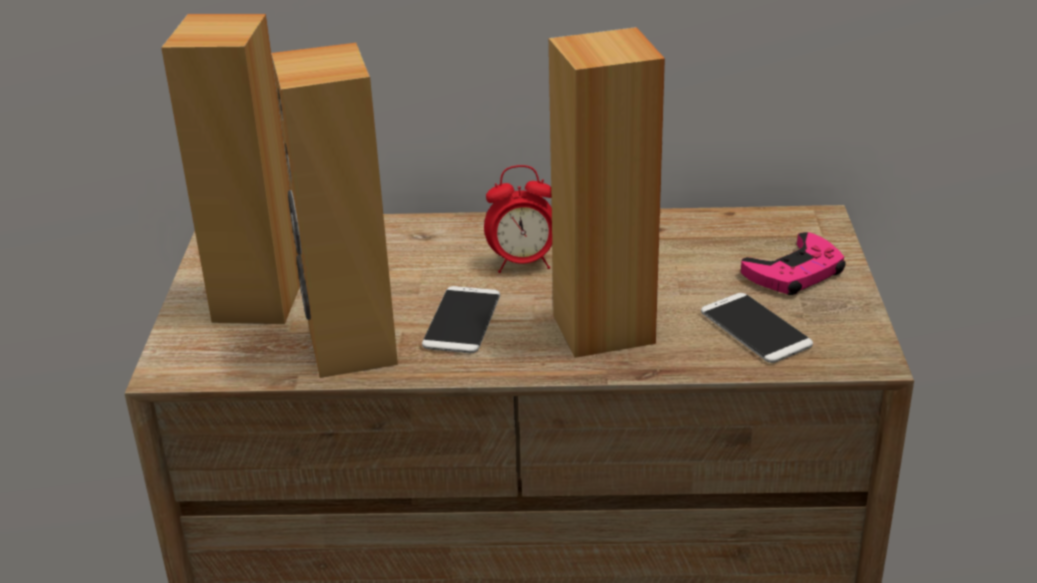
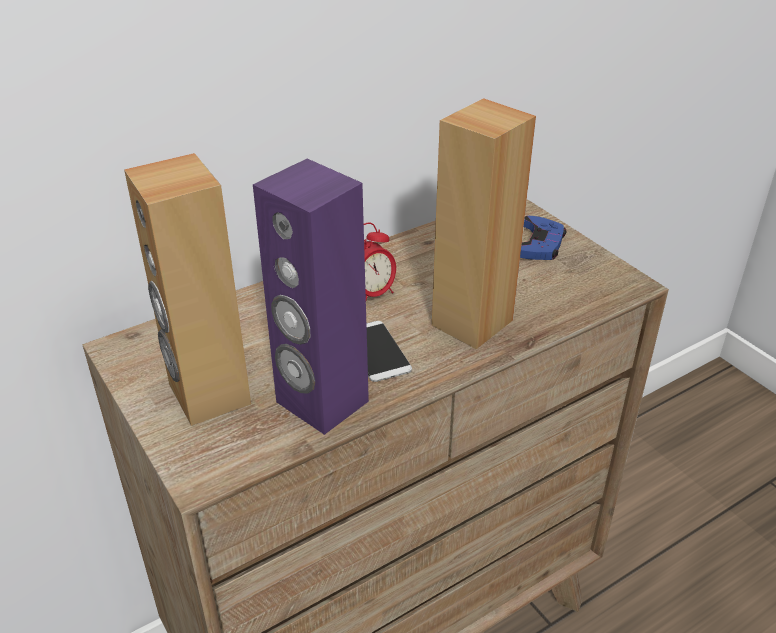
camera: 35 degrees left, 5 degrees up
brown speaker [271,43,398,378] -> purple speaker [253,159,369,435]
phone [701,293,813,363] -> none
pink game controller [741,232,846,295] -> blue game controller [520,216,566,260]

